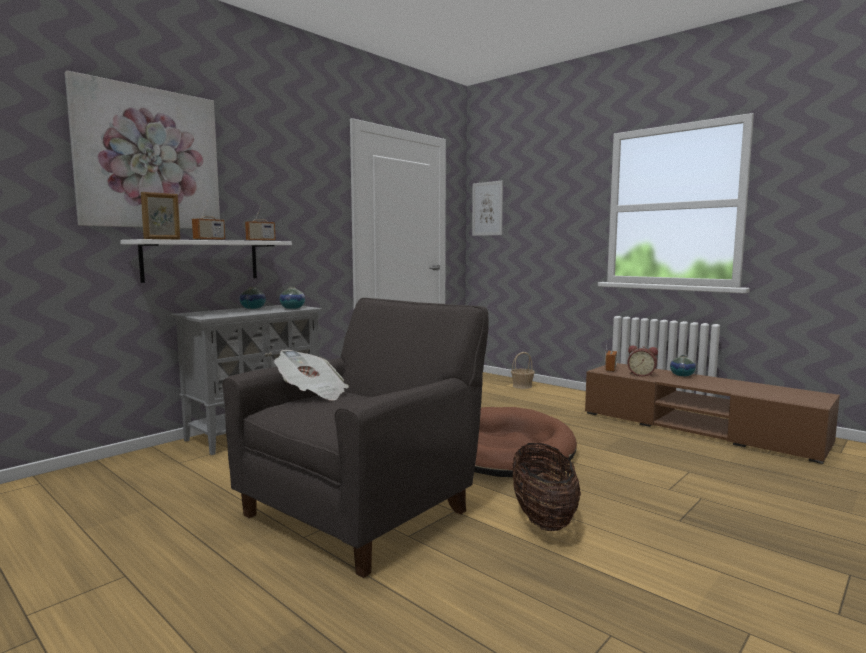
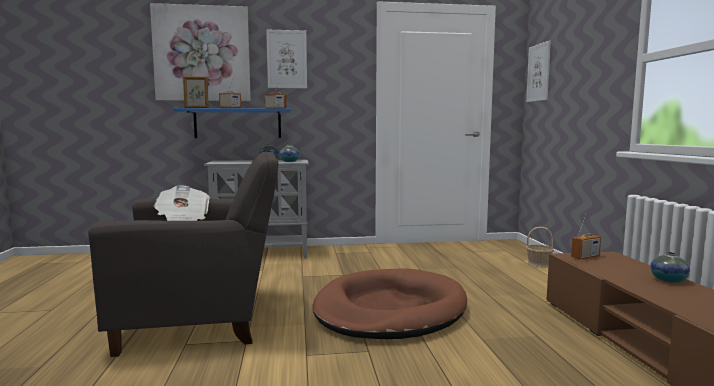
camera: 40 degrees right, 0 degrees up
white shelf [120,239,292,283] -> blue shelf [173,108,291,138]
basket [512,443,581,531] -> none
alarm clock [628,345,658,377] -> none
none -> picture [266,29,307,88]

